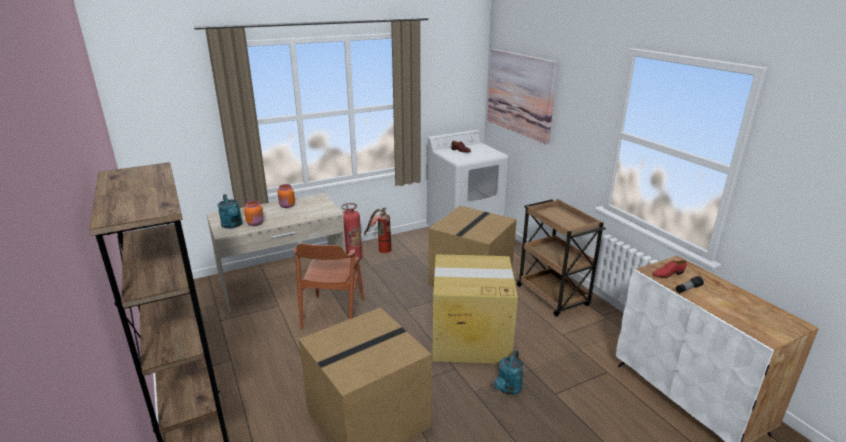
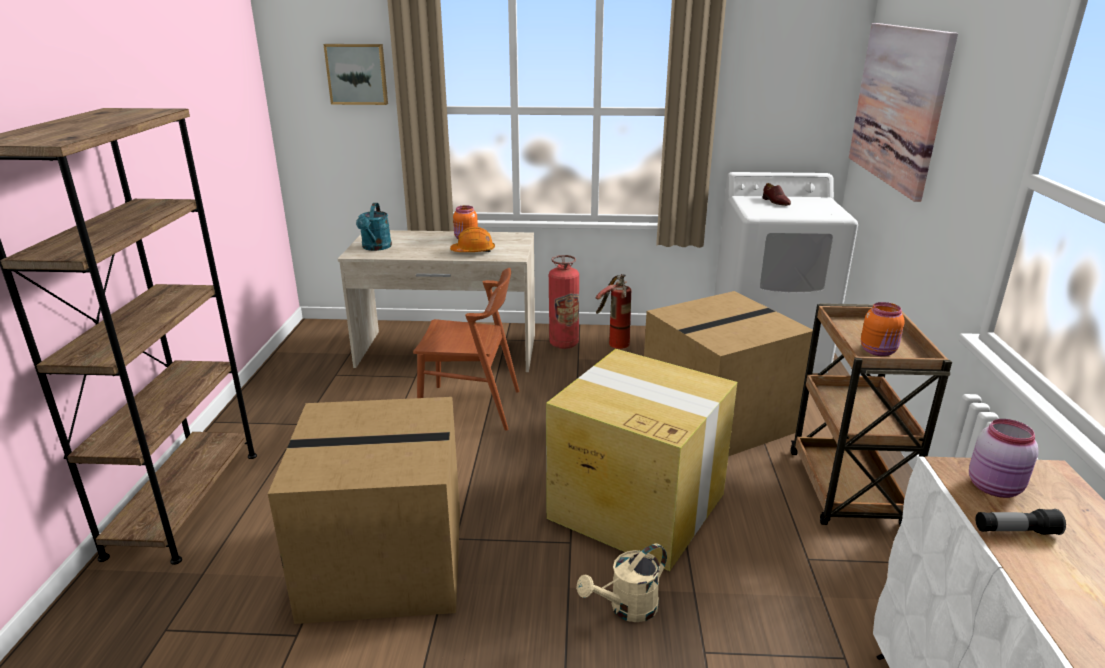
camera: 30 degrees right, 0 degrees up
orange jar [244,200,264,226] -> orange jar moved to [861,302,905,356]
brown chair [293,243,364,330] -> brown chair turned 120 degrees counterclockwise [413,268,520,431]
turquoise watering can [494,350,524,395] -> beige watering can [576,543,667,622]
red shoe [653,260,687,278] -> pink jar [969,419,1038,498]
none -> picture [323,44,388,105]
none -> orange hard hat [450,227,495,252]

